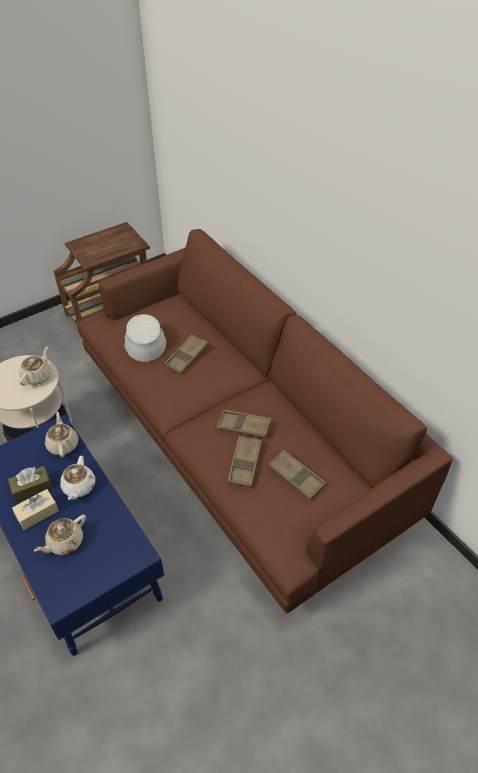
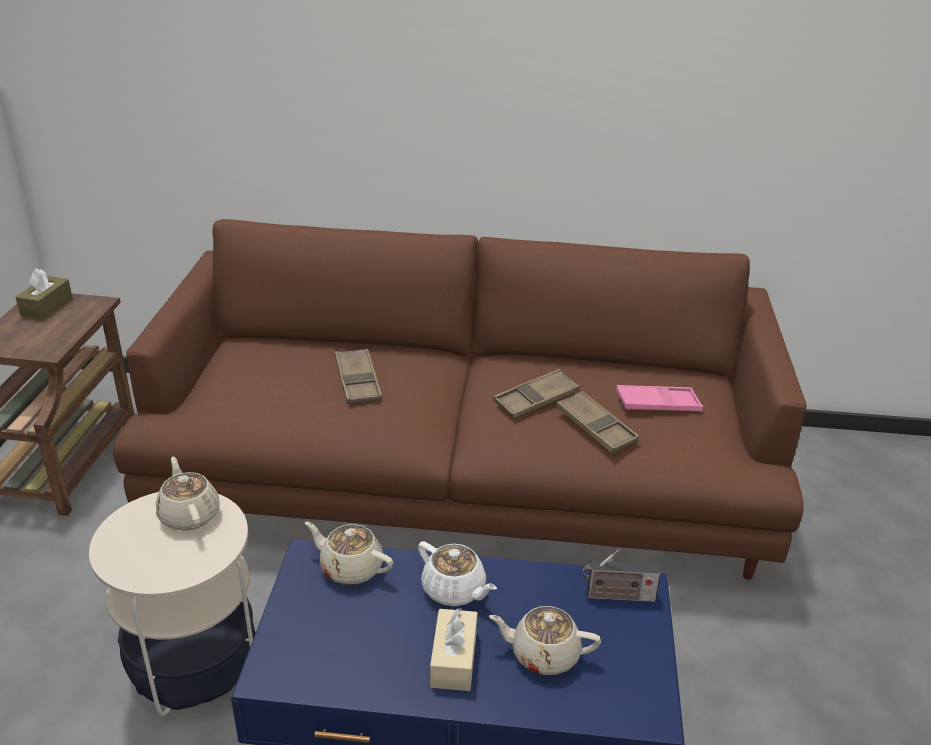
camera: 50 degrees left, 15 degrees down
brown tissue box [8,466,52,502] -> brown tissue box moved to [16,268,73,320]
beige teapot [34,515,86,555] -> beige teapot turned 105 degrees clockwise [489,606,601,675]
grey hat [124,314,166,362] -> none
brown tray [269,450,326,500] -> pink tray [616,385,703,411]
none -> radio [583,549,661,602]

